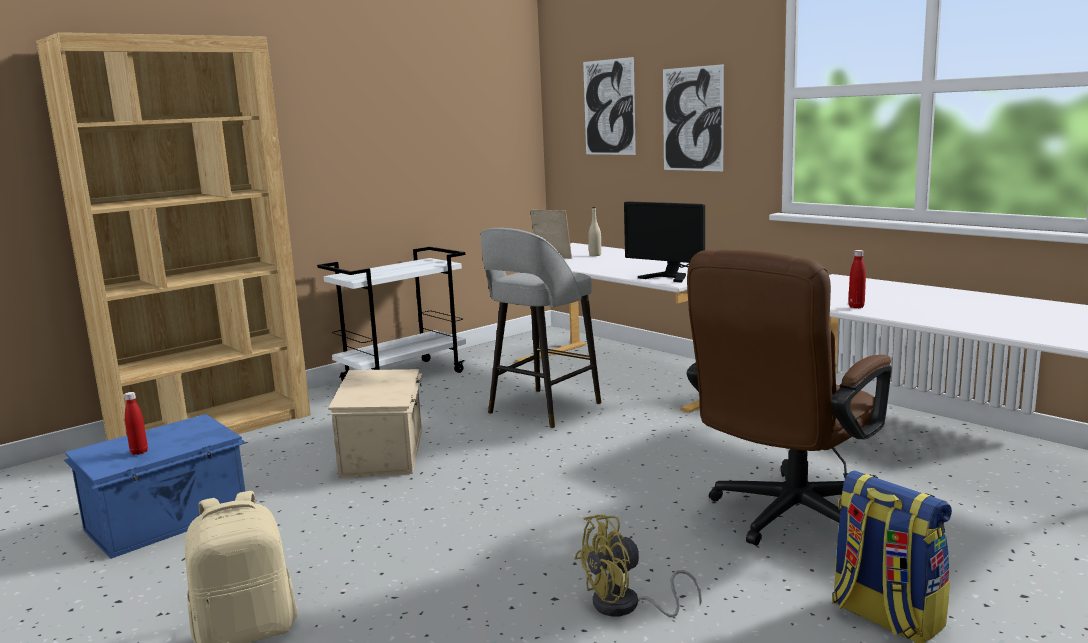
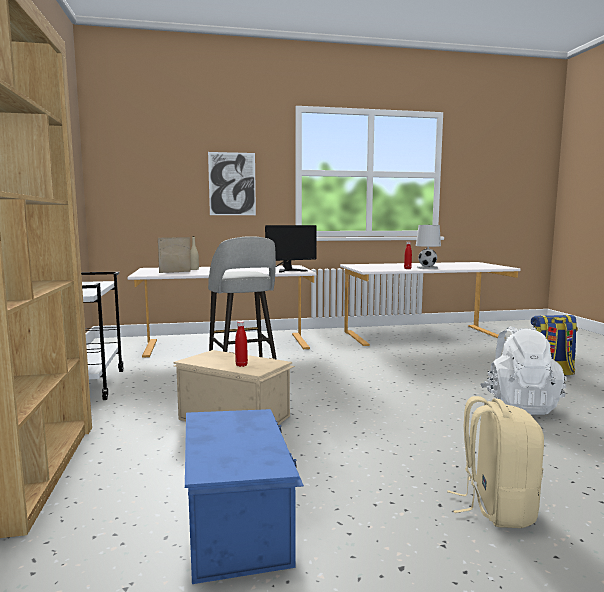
camera: 60 degrees left, 5 degrees down
red bottle [124,392,148,455] -> red bottle moved to [235,321,248,367]
yellow fan [574,514,702,617] -> white backpack [481,326,567,415]
picture [583,57,636,155] -> none
brown office chair [687,250,892,546] -> none
none -> white table lamp [416,225,441,269]

